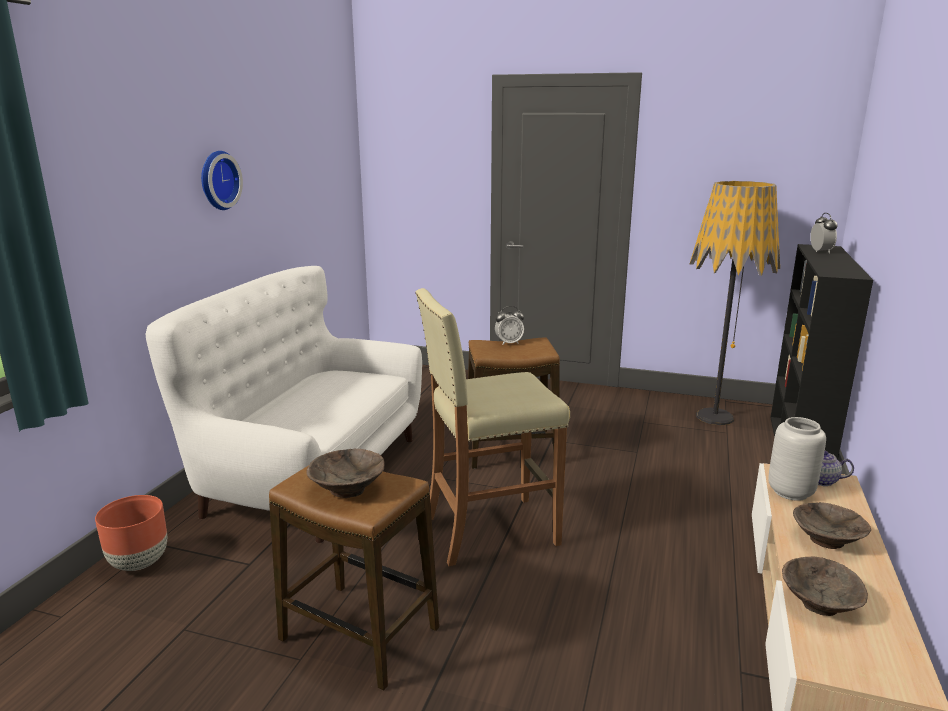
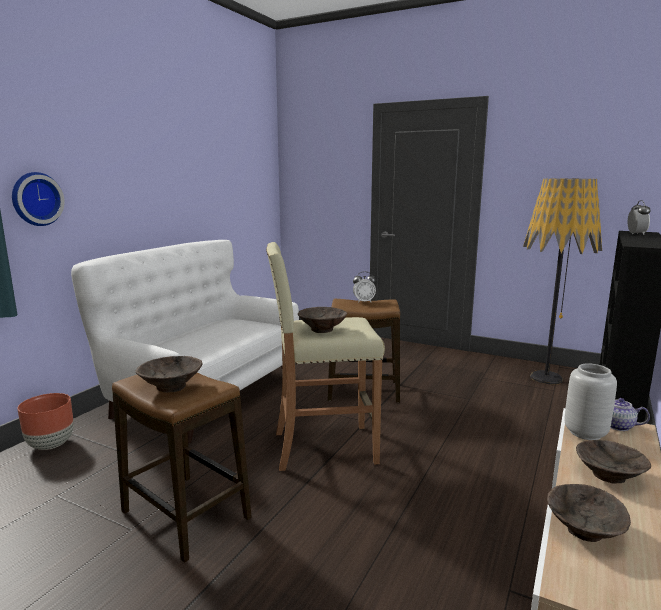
camera: 10 degrees right, 5 degrees down
wall clock [201,151,243,210] -> wall clock moved to [12,172,65,226]
none -> brown bowl [298,307,347,333]

